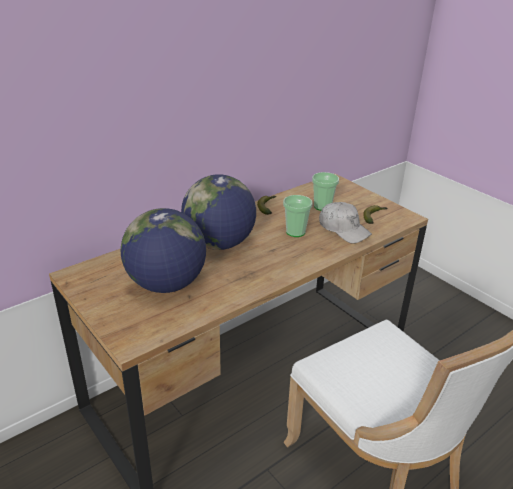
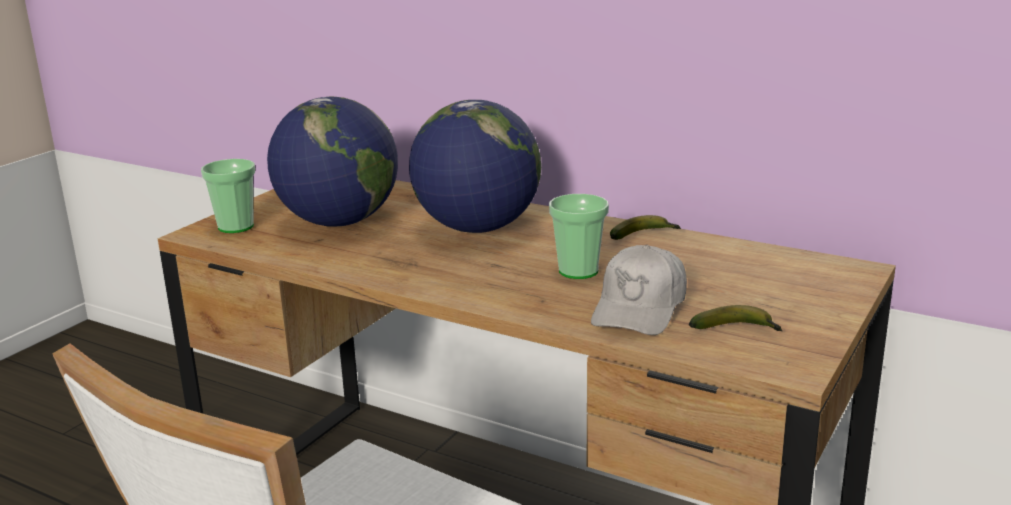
camera: 70 degrees right, 10 degrees down
cup [312,172,339,211] -> cup moved to [201,159,255,233]

